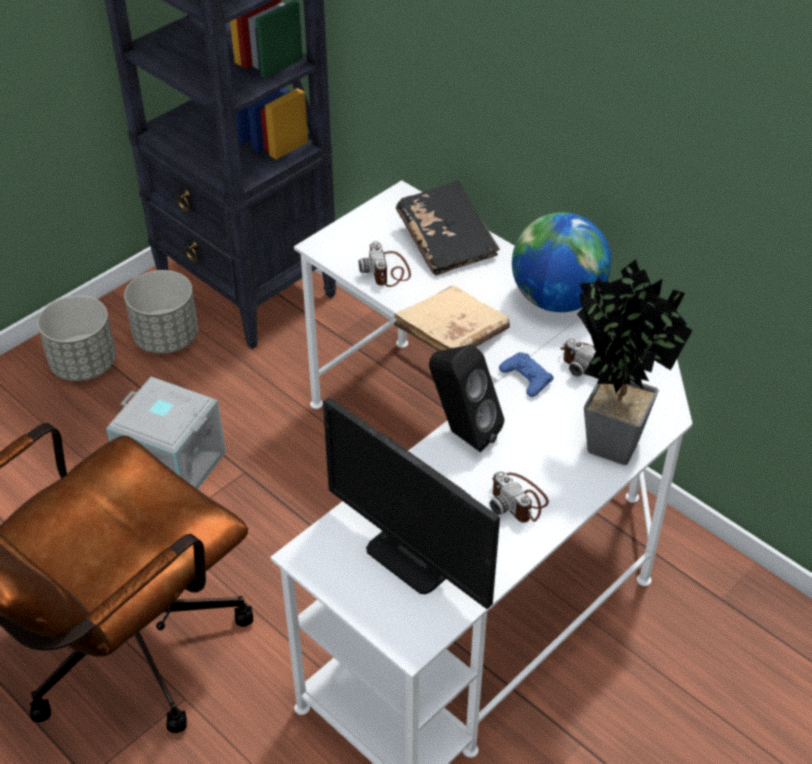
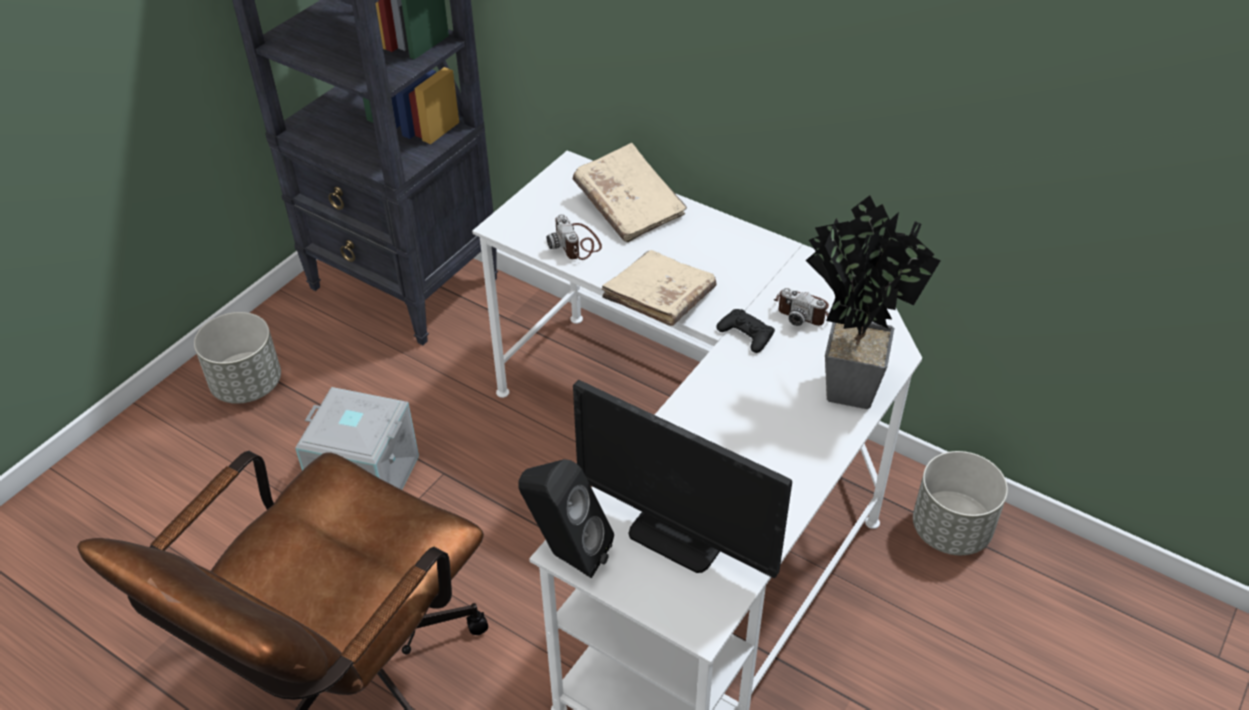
camera: 10 degrees left, 0 degrees up
grey planter [124,270,198,354] -> grey planter moved to [913,451,1008,555]
black book [396,180,500,276] -> beige book [573,143,687,242]
black speaker [429,345,504,453] -> black speaker moved to [518,459,614,578]
camera [490,471,549,523] -> none
blue game controller [499,352,554,397] -> black game controller [716,309,775,353]
globe [512,212,612,312] -> none

